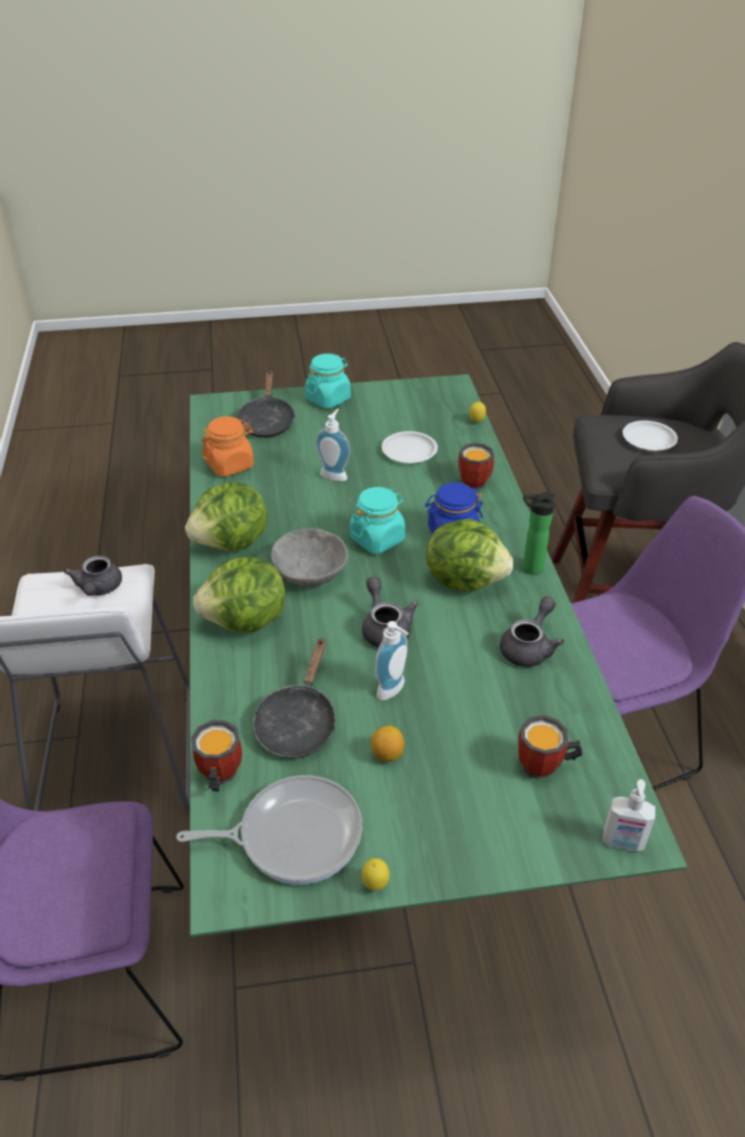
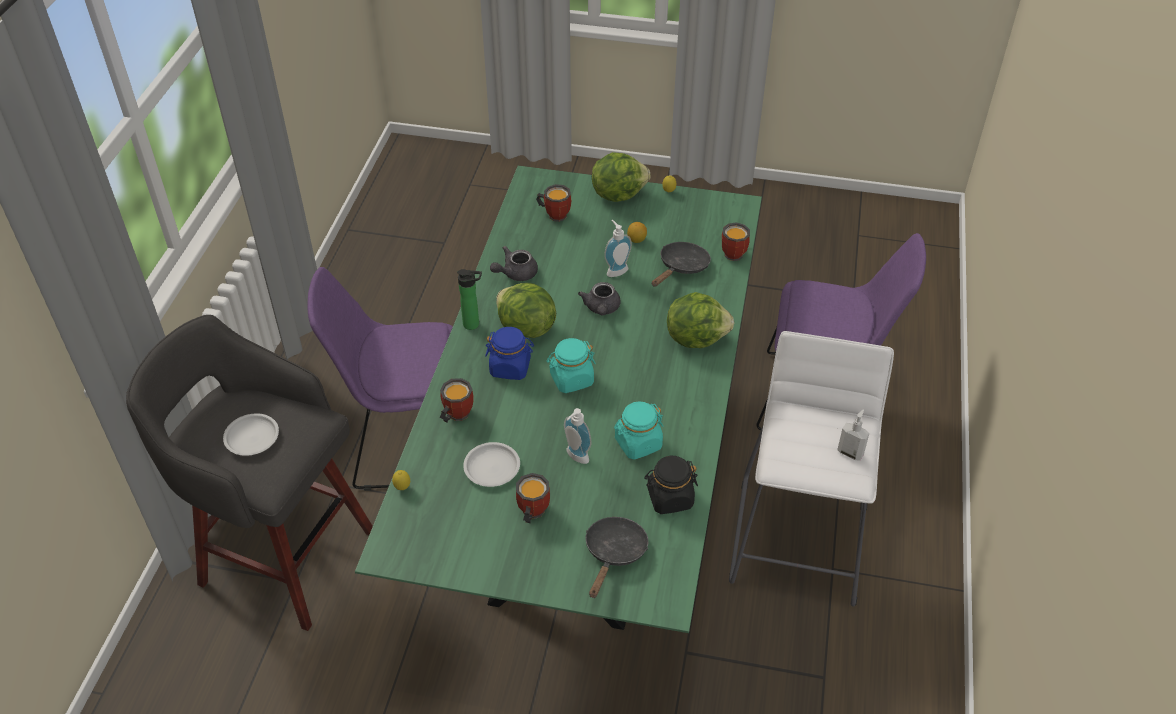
camera: 160 degrees left, 5 degrees up
grey teapot [64,556,122,596] -> none
frying pan [176,775,362,885] -> none
lettuce [185,483,268,551] -> lettuce moved to [592,152,650,202]
orange jar [202,416,254,477] -> black jar [644,456,698,514]
grey bowl [271,528,348,587] -> none
turquoise jar [305,354,351,408] -> turquoise jar moved to [614,402,664,460]
soap dispenser [603,779,655,852] -> soap dispenser moved to [837,410,869,461]
none -> mug [516,473,550,523]

